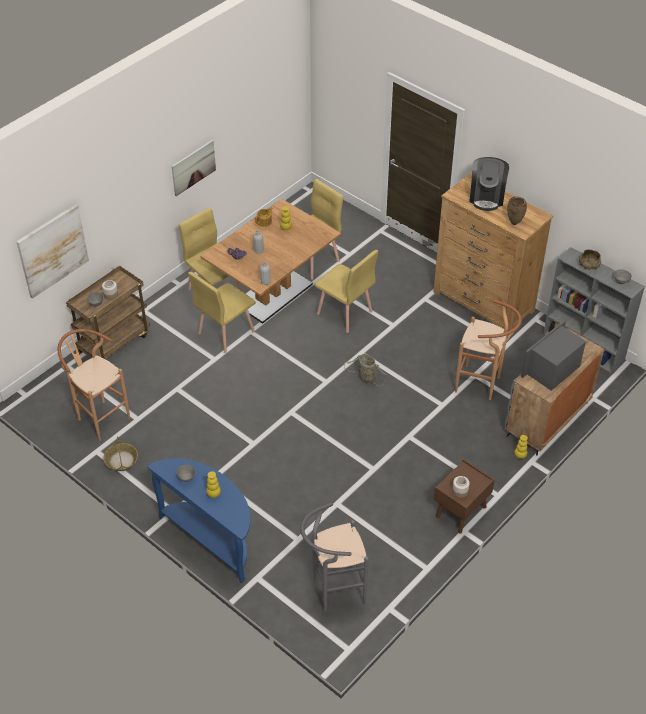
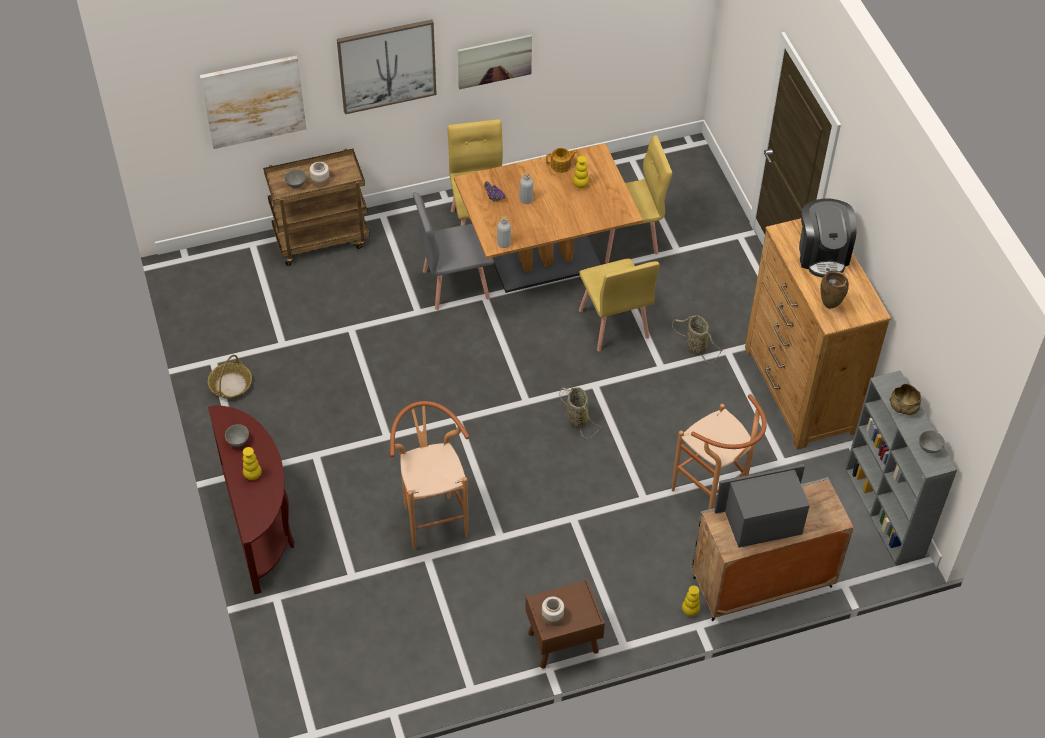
camera: 30 degrees right, 5 degrees up
brown stool [58,329,130,441] -> brown stool moved to [390,401,470,550]
blue console table [147,458,251,584] -> brown console table [208,405,294,594]
yellow chair [188,272,256,353] -> grey chair [413,192,494,310]
grey stool [300,502,369,611] -> none
coffee machine [469,157,509,211] -> coffee machine turned 45 degrees counterclockwise [799,198,857,278]
none -> picture [337,20,437,114]
none -> basket [672,315,723,363]

